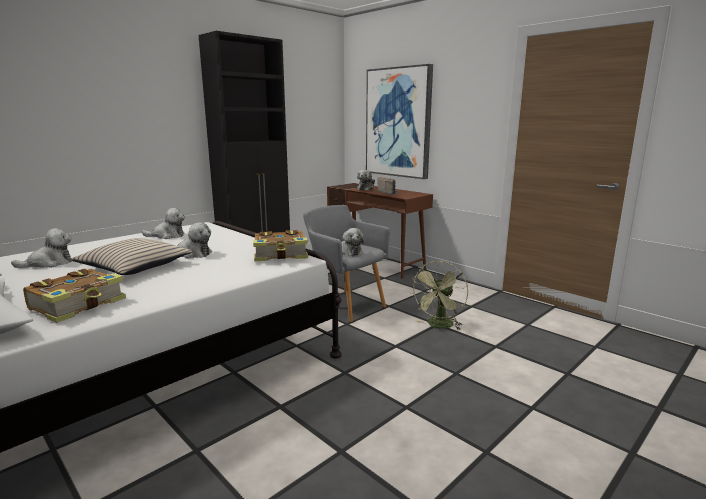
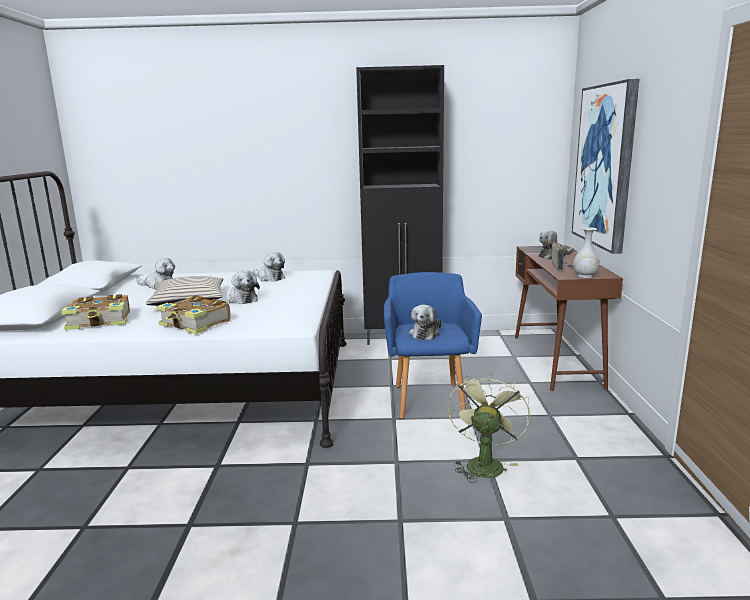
camera: 45 degrees right, 0 degrees up
book [253,230,308,262] -> book moved to [156,295,231,334]
grey armchair [303,205,390,322] -> blue armchair [384,272,482,419]
green fan [411,261,468,330] -> green fan turned 120 degrees clockwise [448,371,530,483]
none -> white vase [573,227,599,278]

